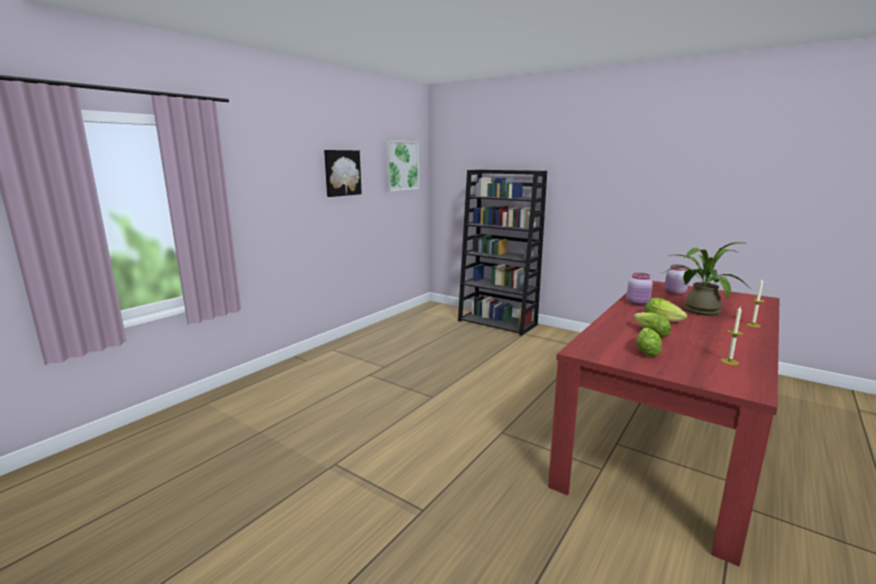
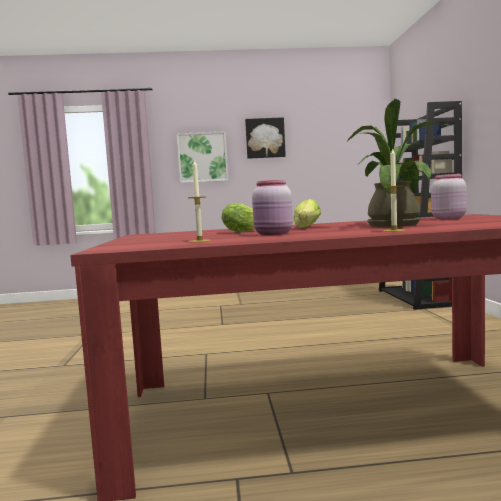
camera: 50 degrees right, 10 degrees down
picture [385,140,419,192] -> picture moved to [177,131,228,183]
pink jar [626,273,653,306] -> pink jar moved to [252,180,293,235]
lettuce [636,328,662,356] -> none

